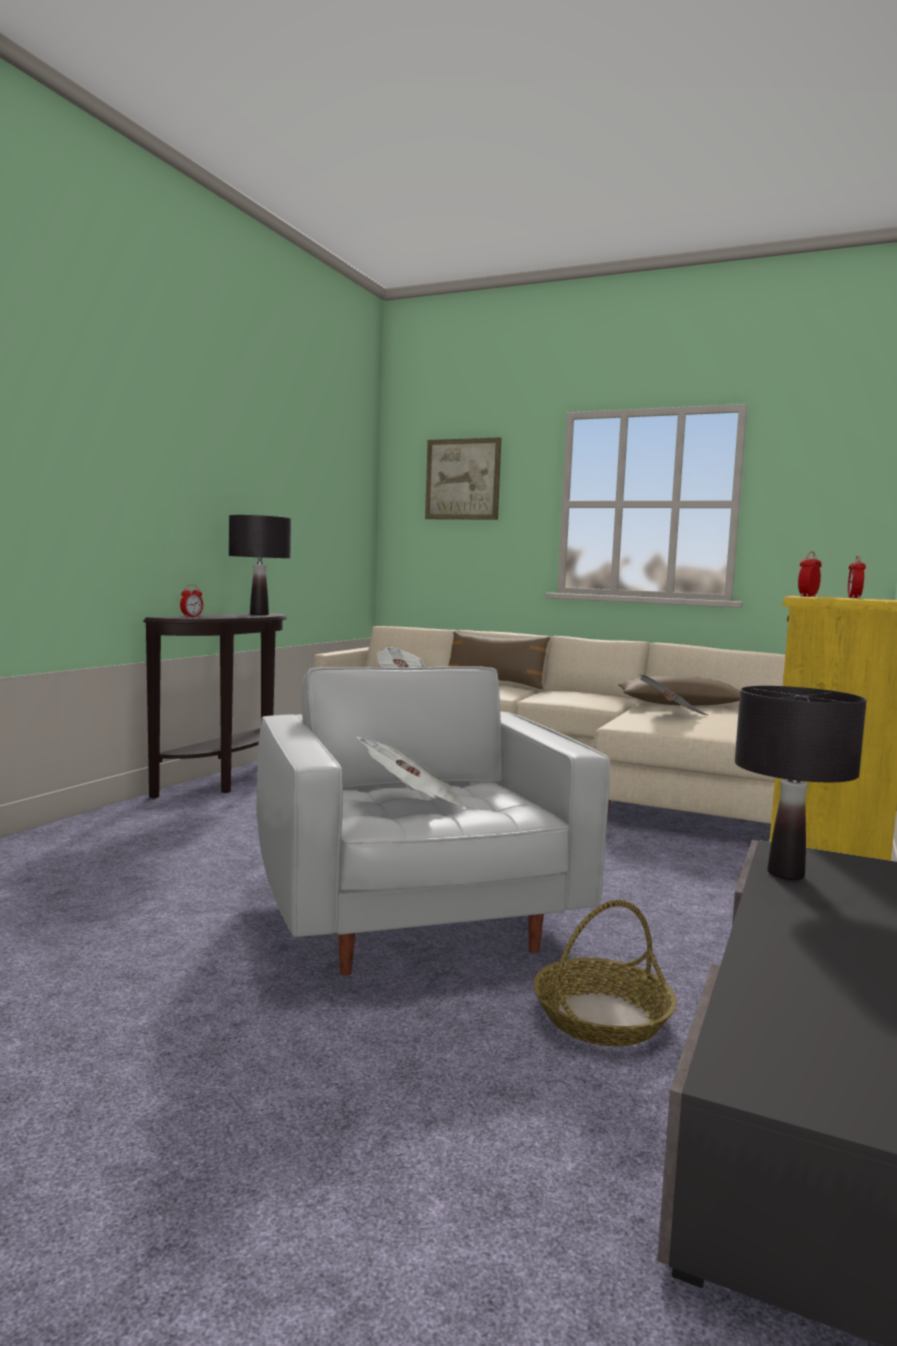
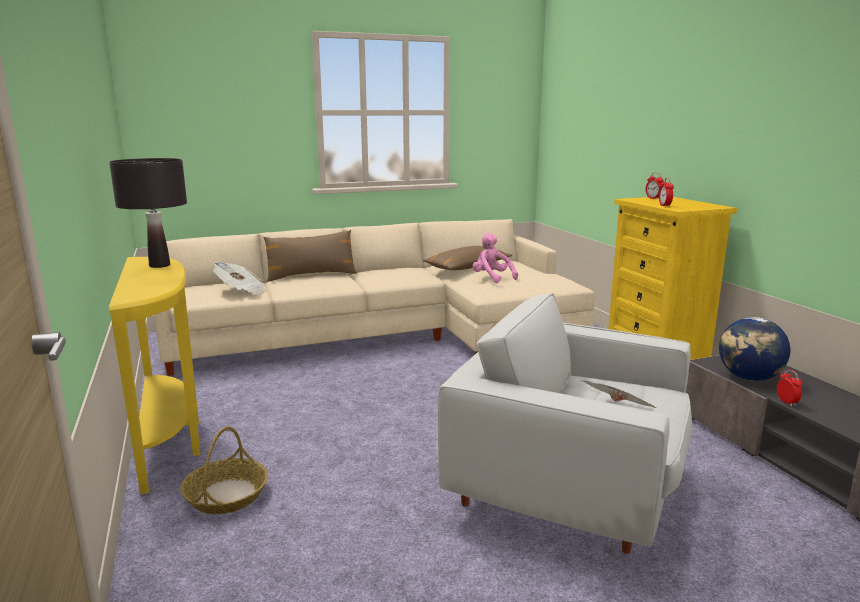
camera: 45 degrees left, 10 degrees up
brown console table [143,612,287,799] -> yellow console table [109,257,200,494]
alarm clock [180,585,203,617] -> alarm clock moved to [777,370,802,407]
picture [425,437,501,520] -> none
basket [534,900,677,1046] -> basket moved to [180,427,268,514]
newspaper [639,675,708,715] -> pink plush toy [473,233,518,283]
black table lamp [735,686,867,880] -> globe [719,317,790,381]

